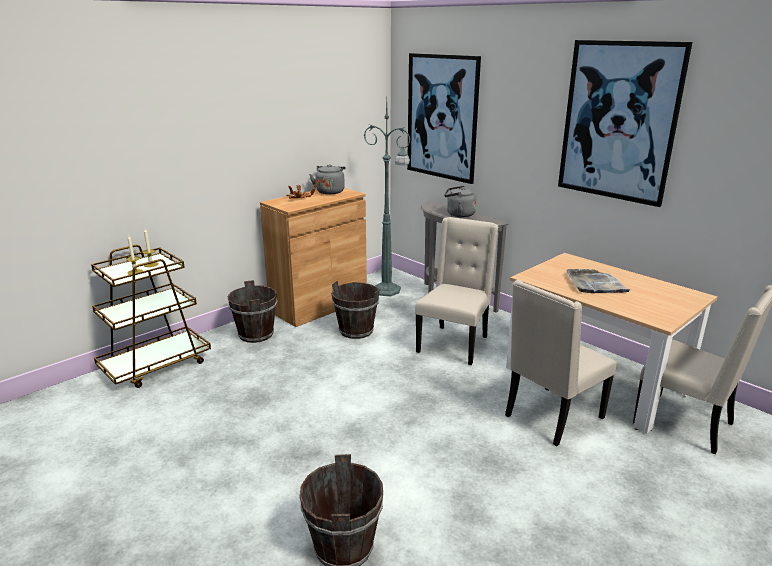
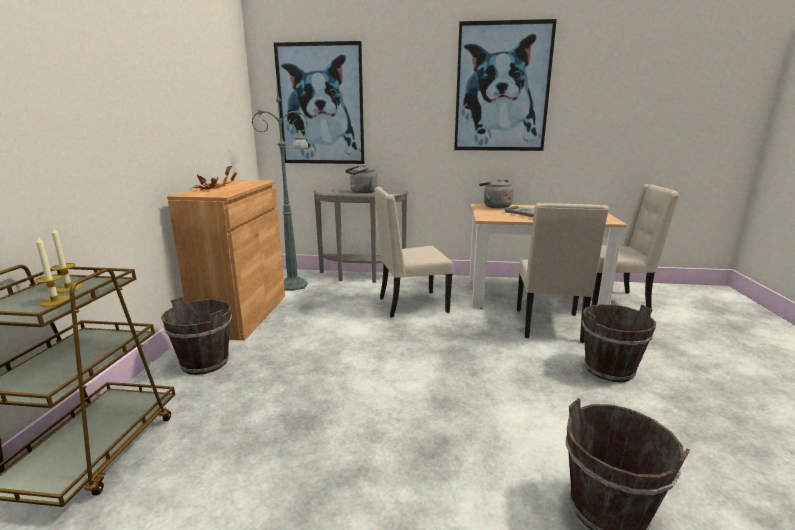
camera: 40 degrees left, 5 degrees down
grey kettle [309,164,346,195] -> grey kettle moved to [479,179,513,208]
brown bucket [331,281,380,339] -> brown bucket moved to [582,304,656,382]
beige chair [415,217,498,365] -> beige chair turned 90 degrees counterclockwise [374,187,453,318]

